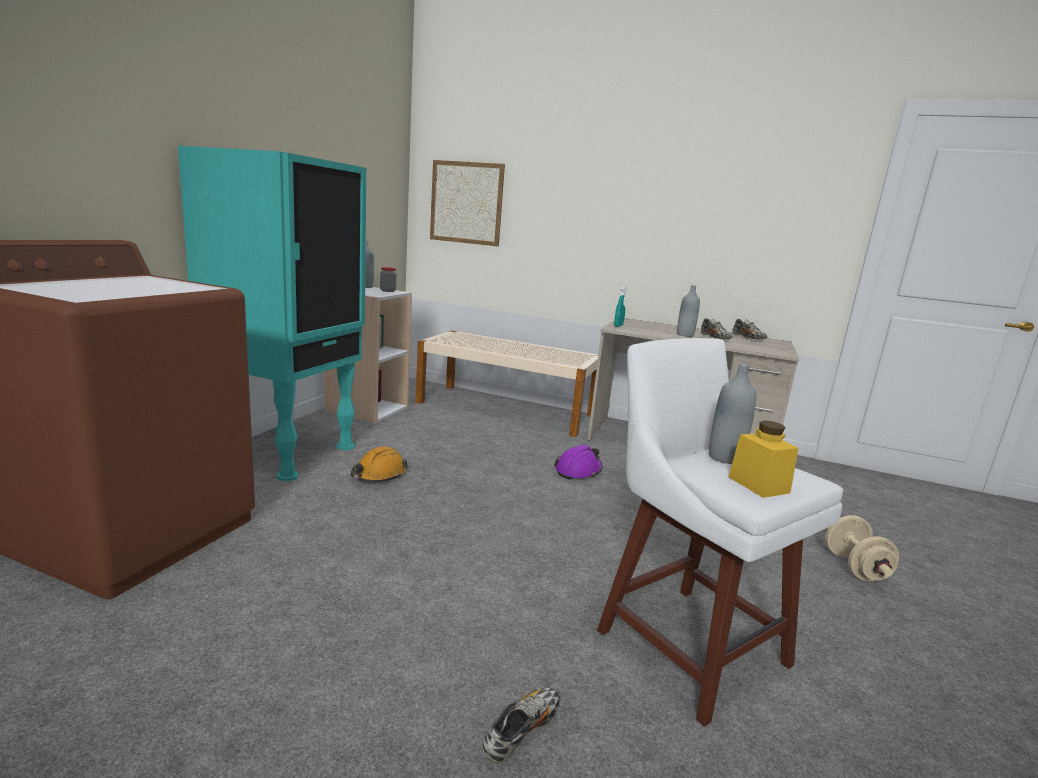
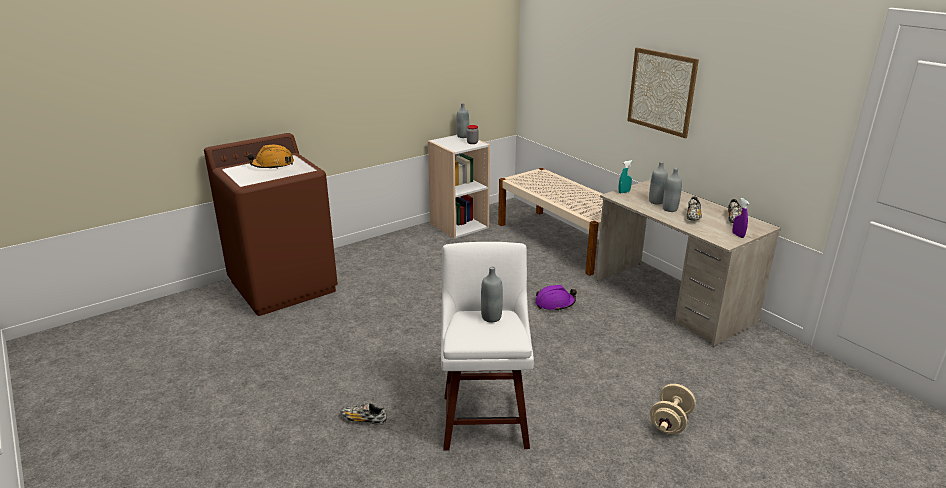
camera: 35 degrees right, 10 degrees up
turquoise cabinet [178,146,366,482] -> none
orange hard hat [351,446,408,482] -> orange hard hat moved to [247,145,294,169]
picture [430,160,505,247] -> picture moved to [627,47,699,138]
shoe [482,688,560,763] -> shoe turned 150 degrees counterclockwise [340,403,387,425]
yellow jar [729,421,799,498] -> none
none -> grey bottle [649,161,668,205]
none -> purple spray bottle [733,198,749,238]

